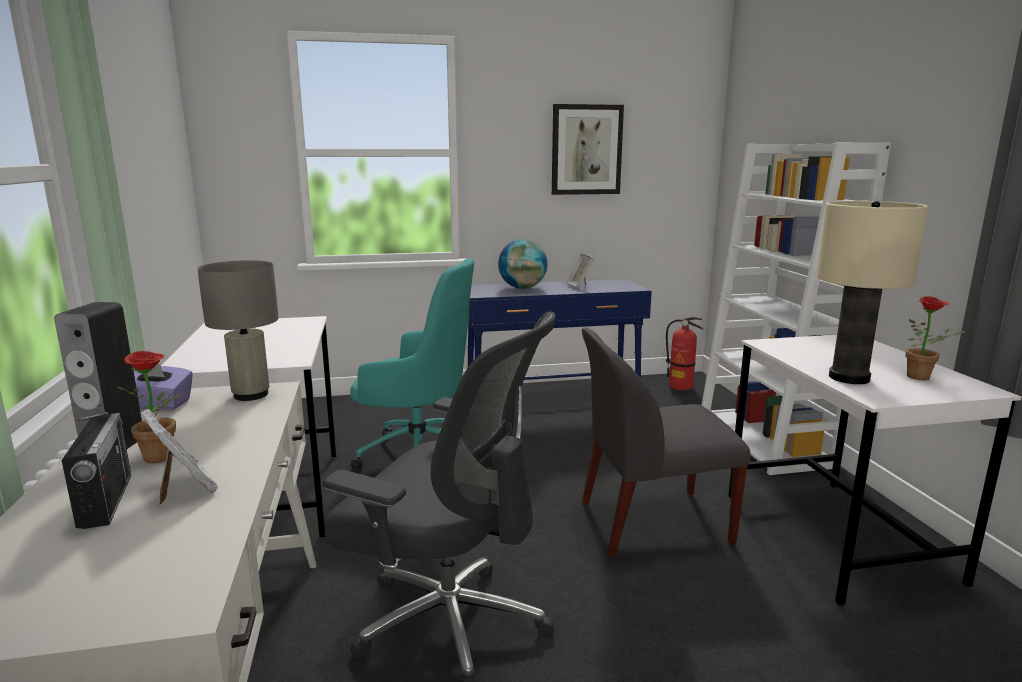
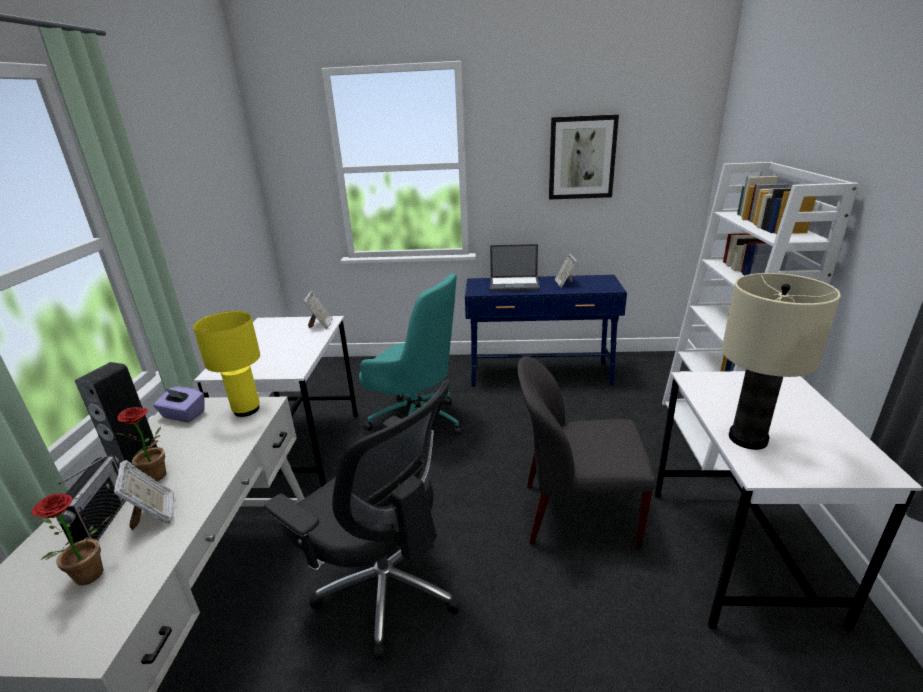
camera: 15 degrees right, 10 degrees up
grey table lamp [198,260,278,401] -> yellow table lamp [193,311,260,417]
globe [498,239,547,289] -> laptop [490,244,540,291]
fire extinguisher [666,317,703,391] -> none
potted plant [906,296,965,380] -> potted plant moved to [31,493,112,585]
none -> picture frame [304,291,333,329]

